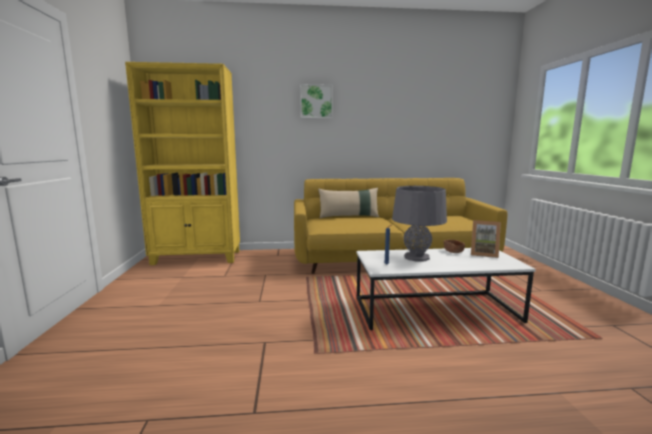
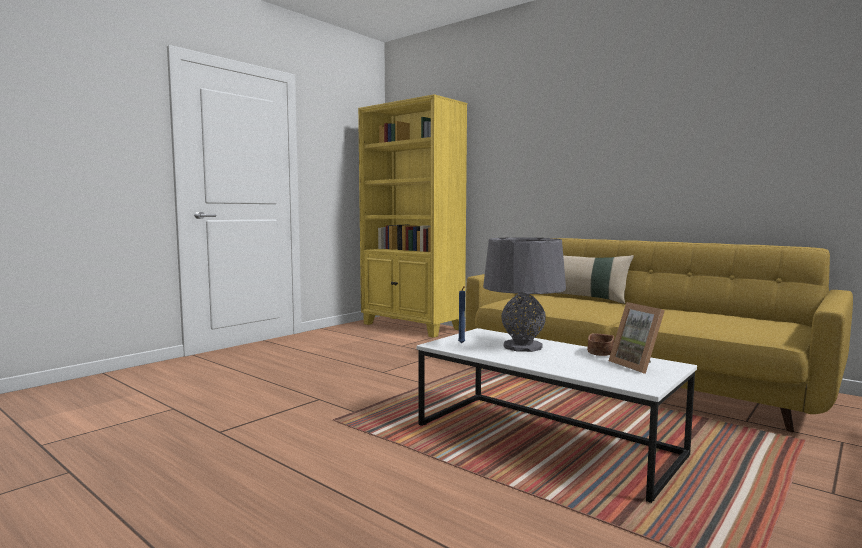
camera: 45 degrees right, 5 degrees down
picture [300,84,333,119] -> none

